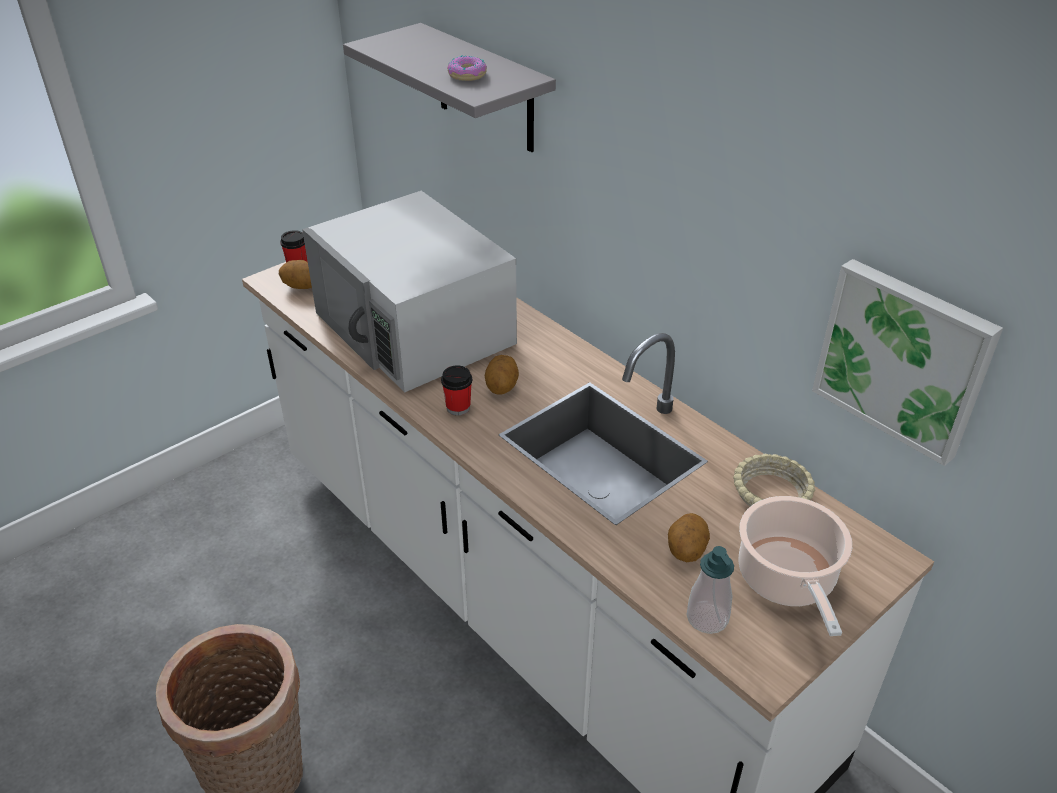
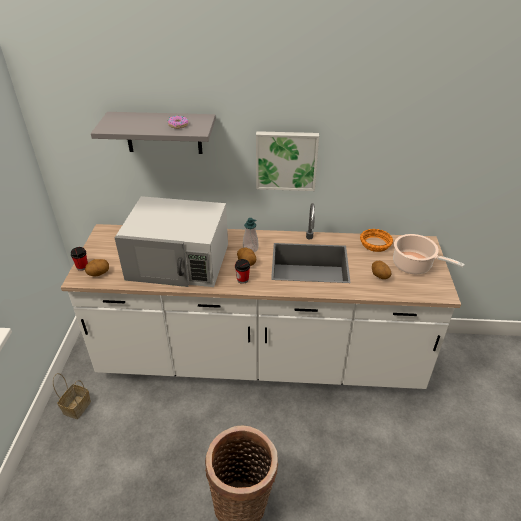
camera: 45 degrees left, 0 degrees up
soap dispenser [687,546,734,634] -> soap dispenser moved to [243,218,258,252]
beige bowl [733,454,815,506] -> orange bowl [360,229,393,252]
picture [812,259,1003,466] -> picture moved to [256,131,319,191]
none -> basket [53,373,91,419]

